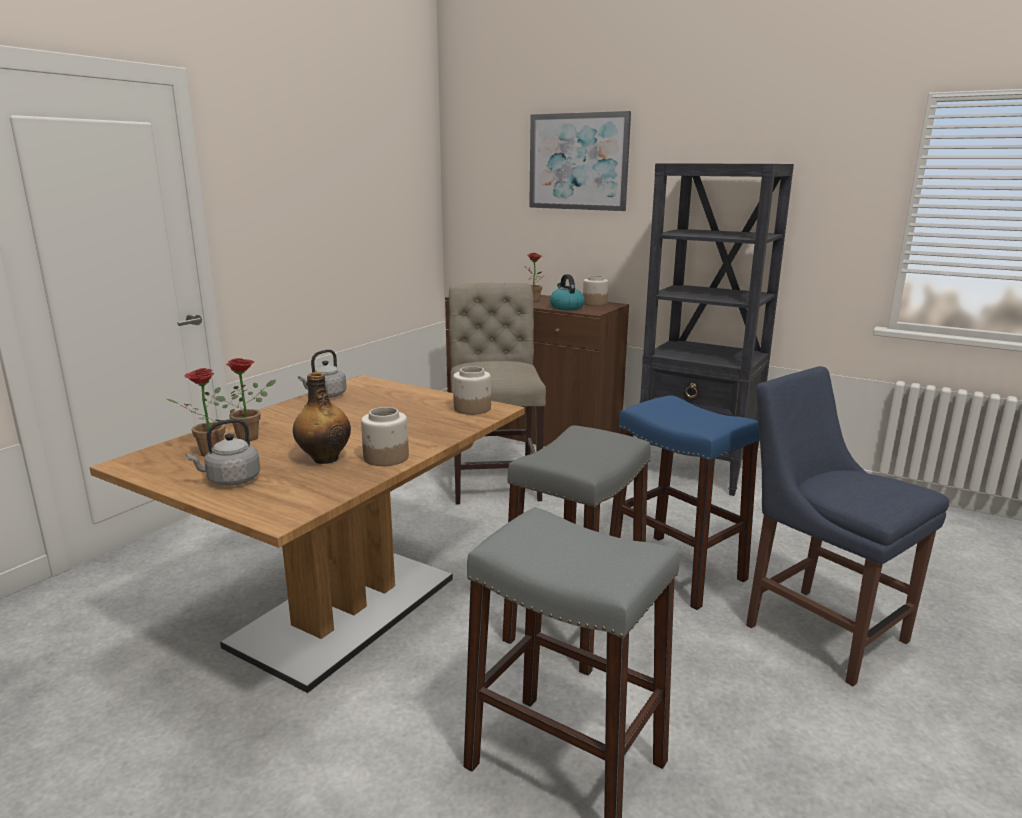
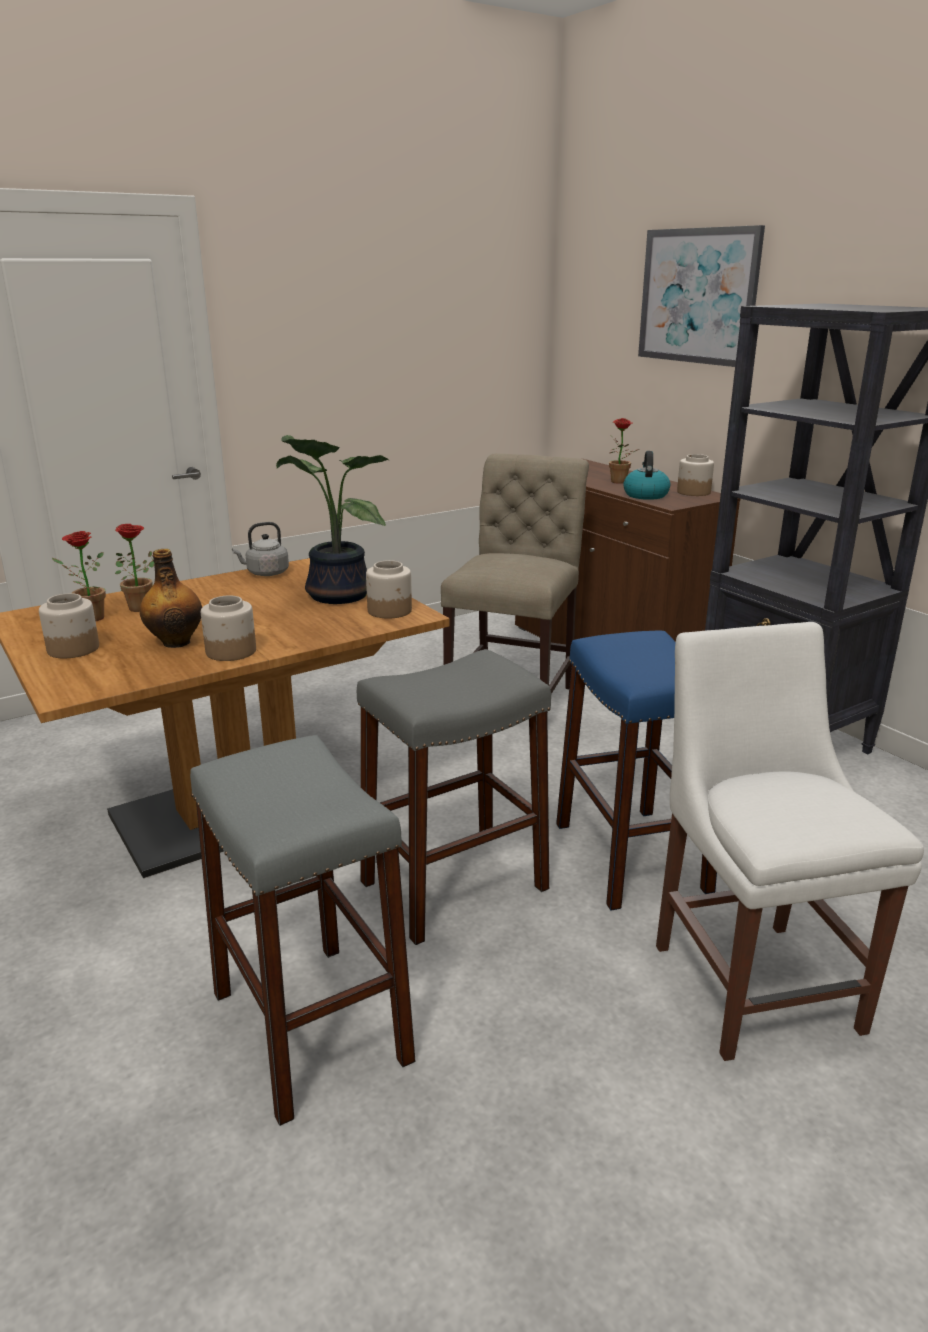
camera: 25 degrees right, 5 degrees up
grey kettle [186,419,260,486] -> jar [39,593,99,658]
blue chair [746,366,949,686] -> white chair [656,622,924,1061]
none -> potted plant [276,435,389,604]

